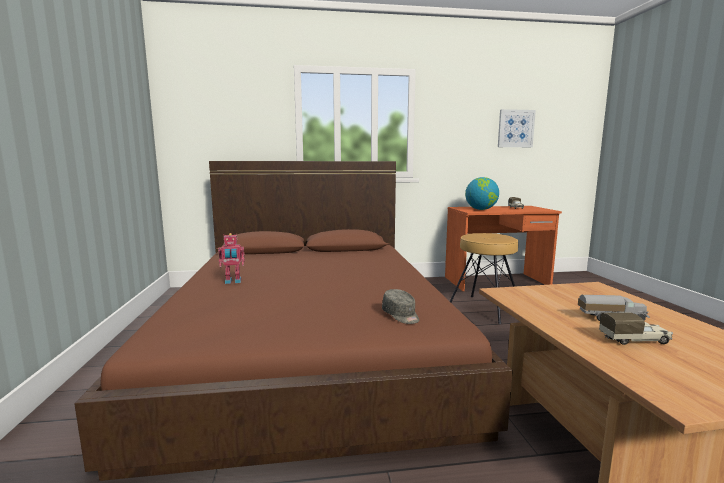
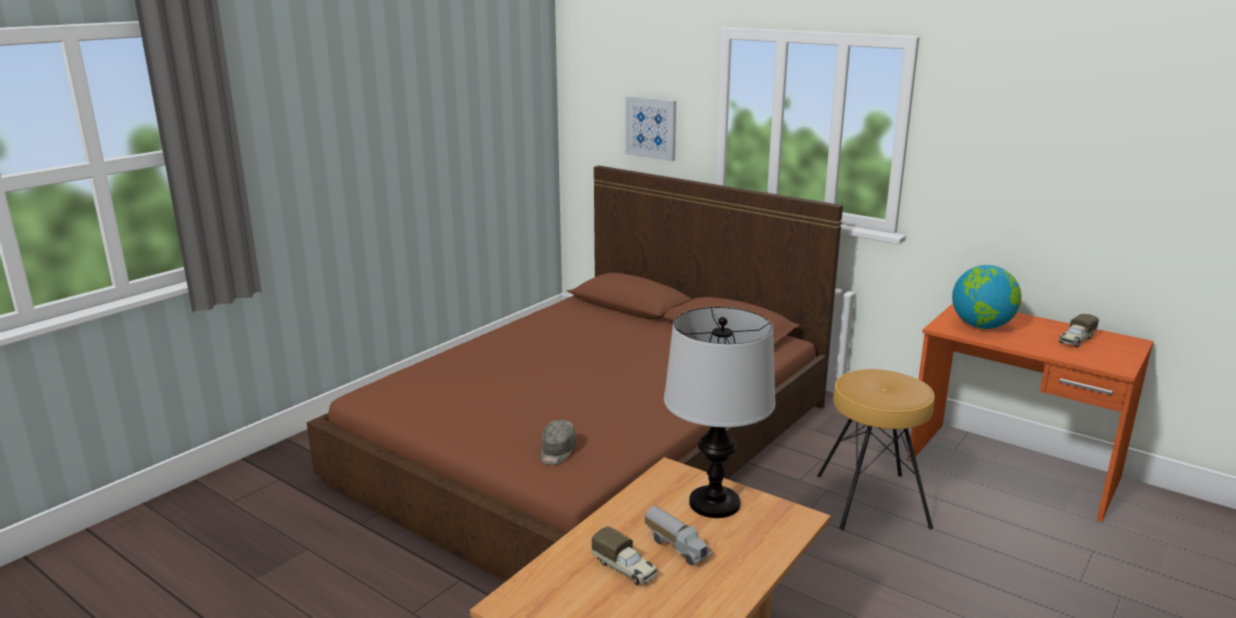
camera: 45 degrees right, 10 degrees up
toy robot [218,233,245,284] -> none
picture [498,109,536,147] -> picture moved to [625,96,676,161]
none -> table lamp [664,307,776,518]

